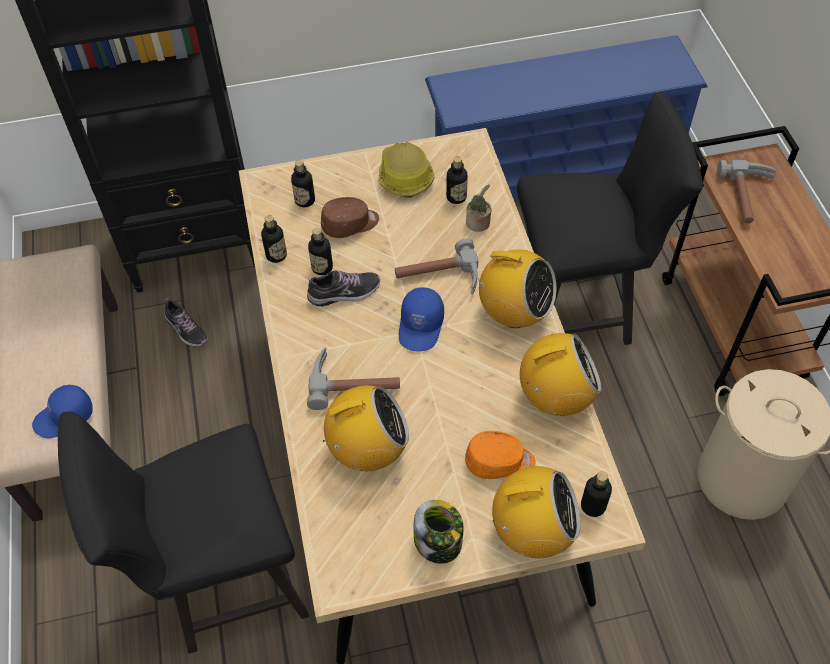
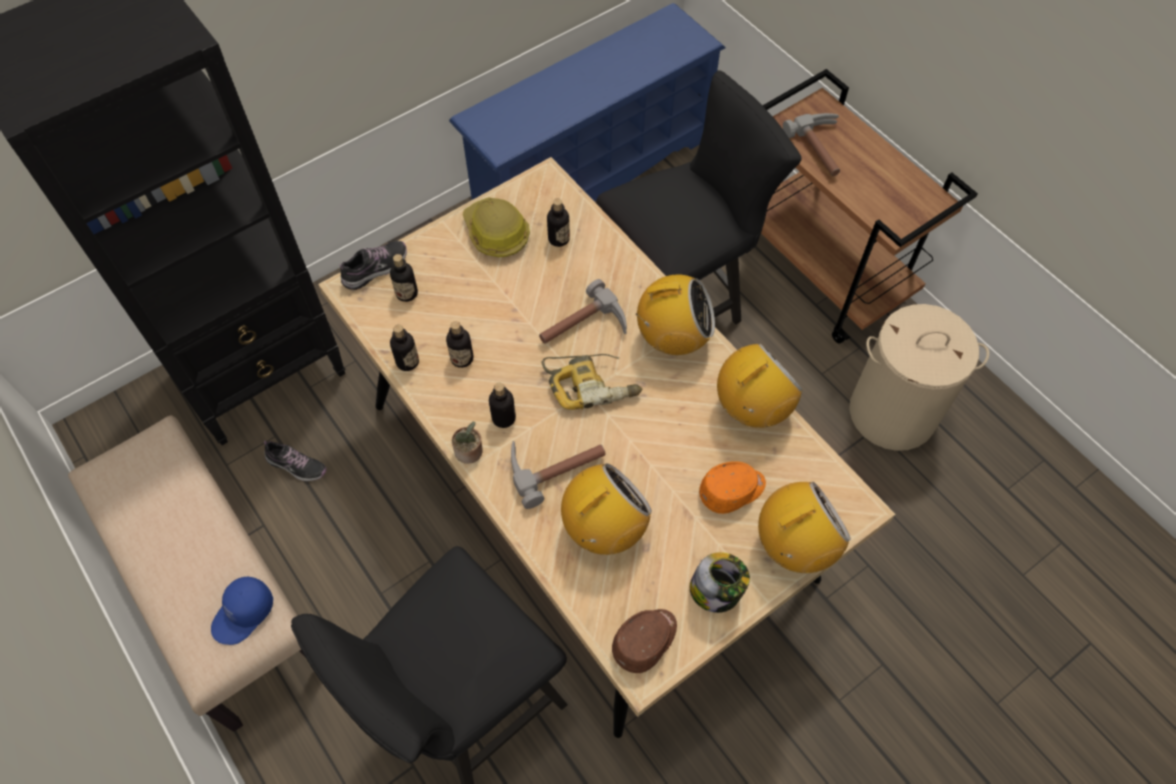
camera: 25 degrees left, 5 degrees up
shoe [307,270,380,306] -> shoe moved to [339,241,407,290]
brown cap [321,197,379,238] -> brown cap moved to [612,609,677,673]
blue cap [399,287,444,352] -> power drill [541,354,642,410]
potted plant [466,184,492,232] -> potted plant moved to [452,421,483,464]
bottle [581,471,612,517] -> bottle moved to [489,382,516,428]

